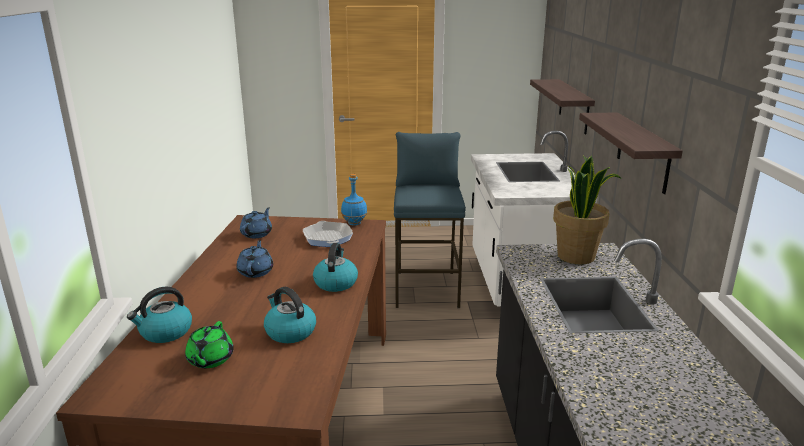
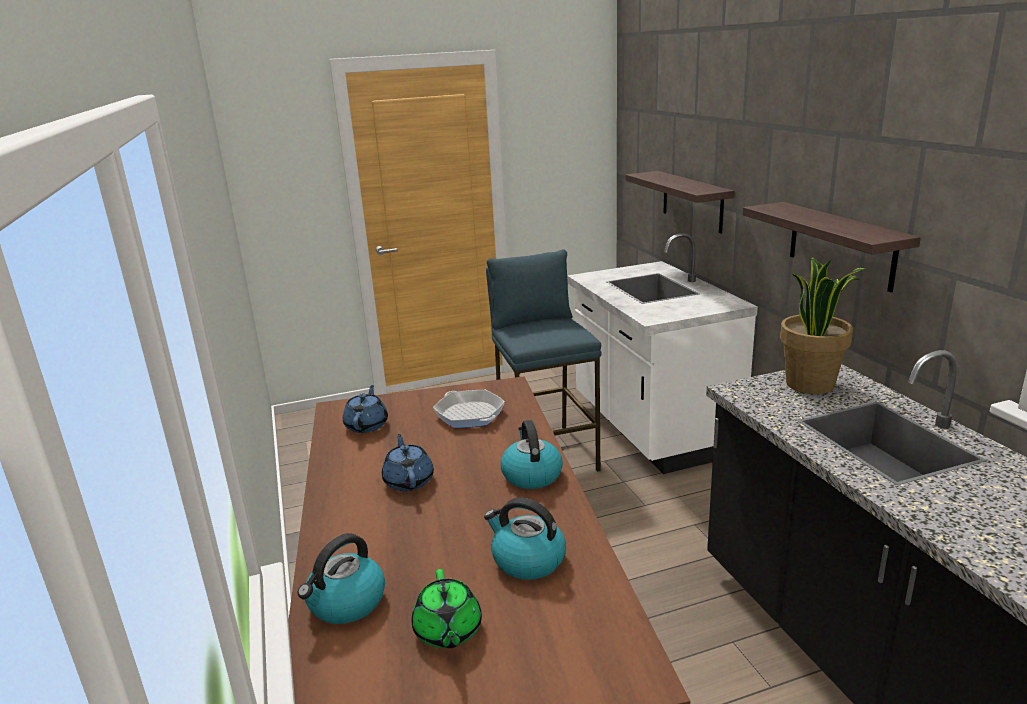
camera: 15 degrees left, 0 degrees up
blue bottle [341,174,367,226] -> none

